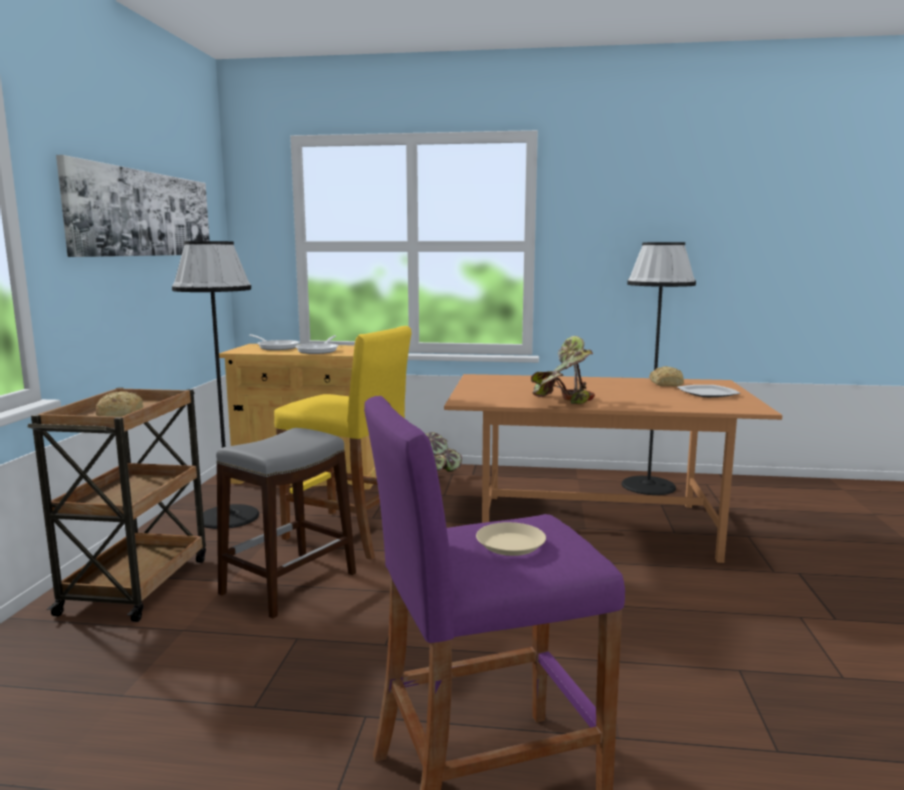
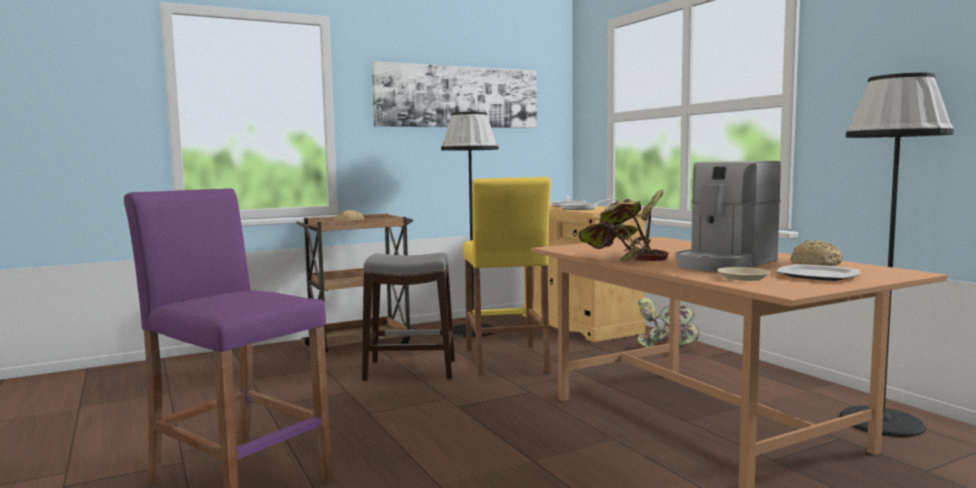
camera: 55 degrees right, 5 degrees down
beige plate [476,522,546,556] -> beige plate moved to [717,267,770,281]
none -> coffee machine [675,161,781,272]

